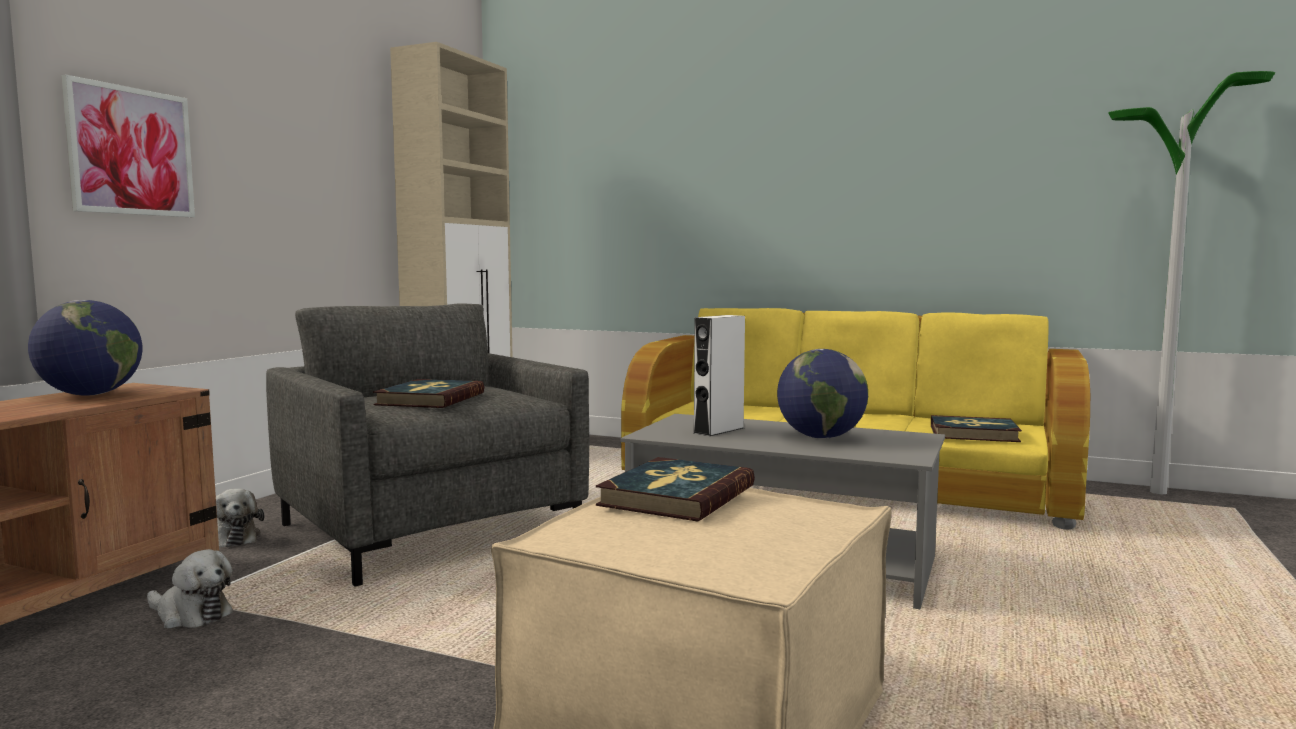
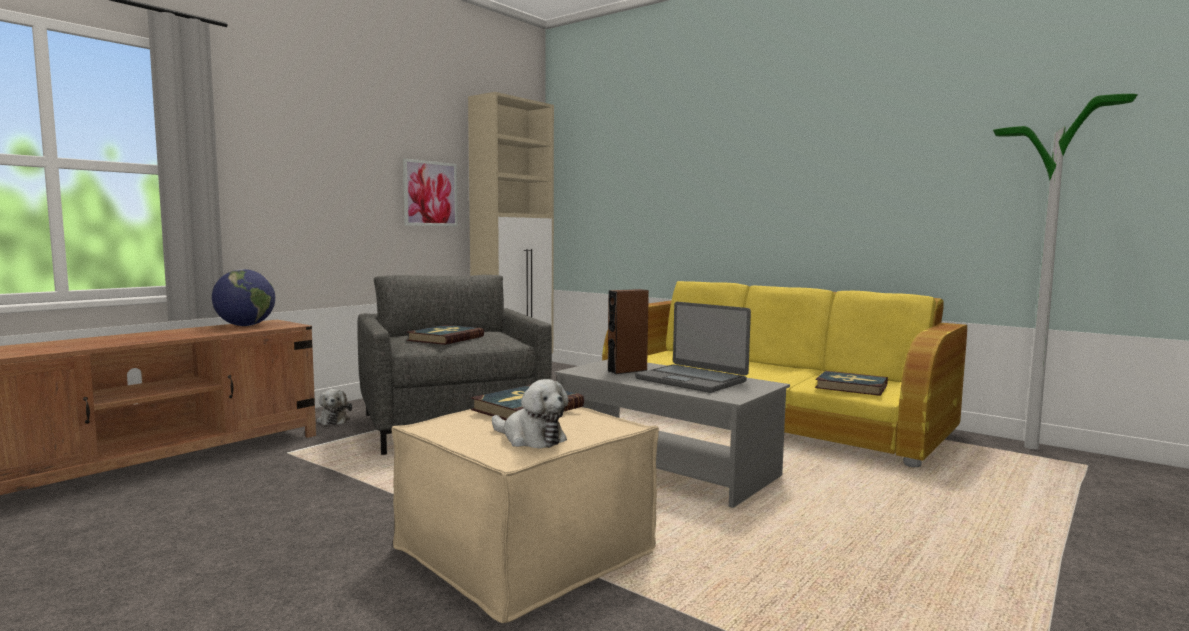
camera: 15 degrees right, 0 degrees up
picture [62,74,195,217] -> picture moved to [403,158,458,226]
plush toy [147,549,233,628] -> plush toy moved to [492,379,569,448]
white speaker [694,315,745,436] -> brown speaker [607,289,649,374]
globe [777,349,868,439] -> laptop [635,302,751,393]

